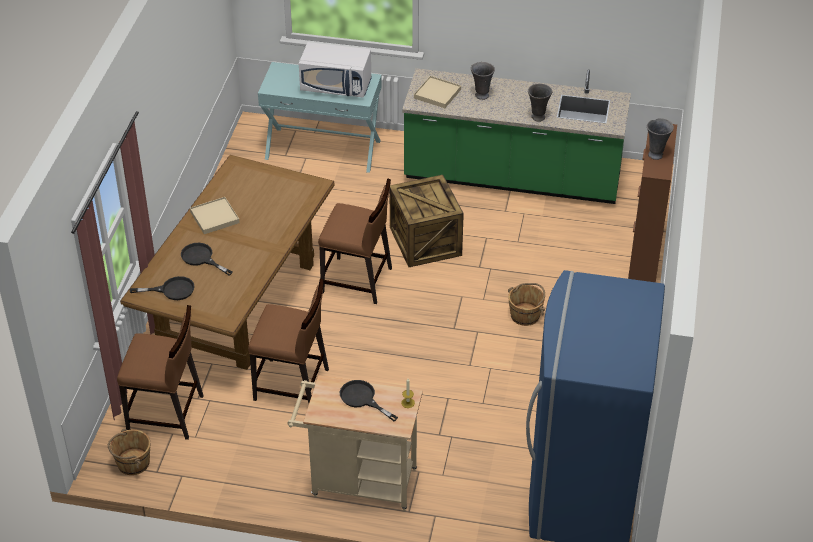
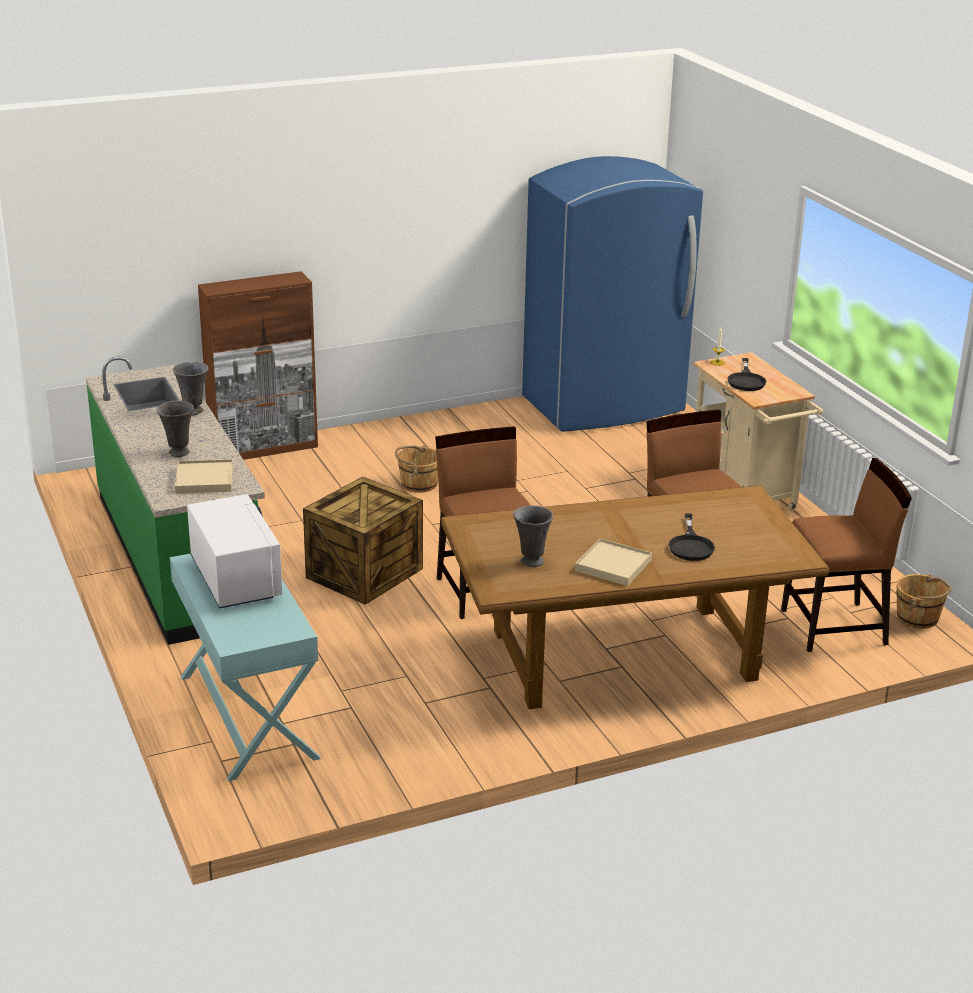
camera: 125 degrees left, 15 degrees down
brown chair [117,305,204,440] -> brown chair turned 105 degrees clockwise [781,458,912,652]
black frying pan [130,276,195,300] -> none
grey vase [647,118,674,160] -> grey vase moved to [513,505,553,567]

